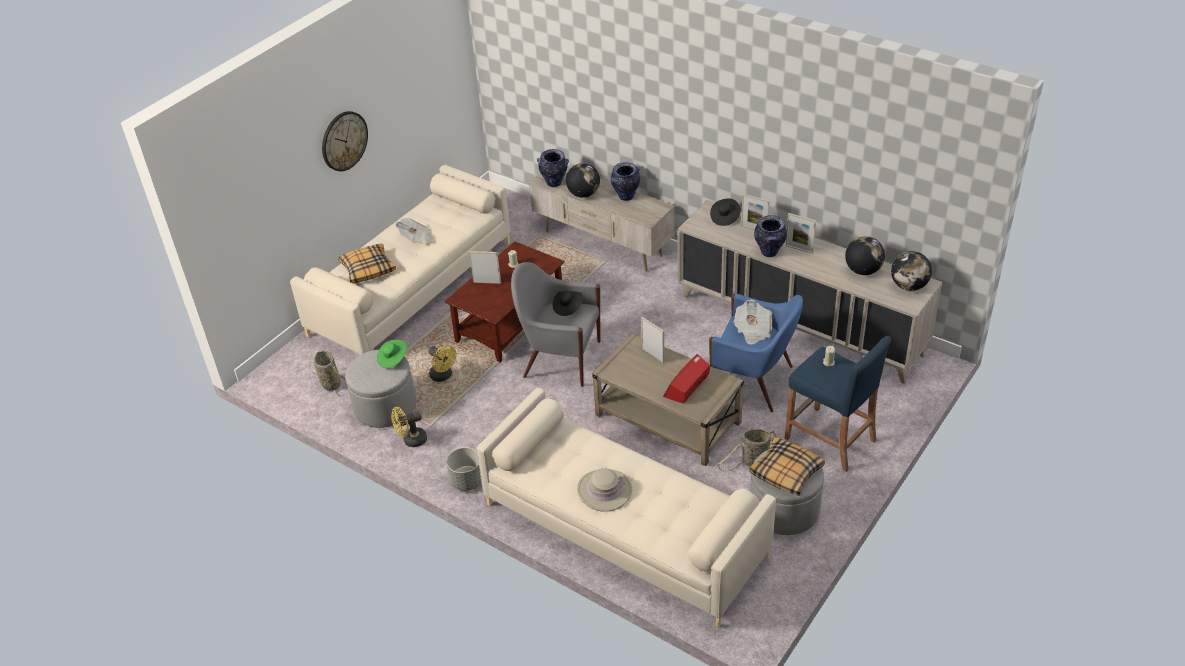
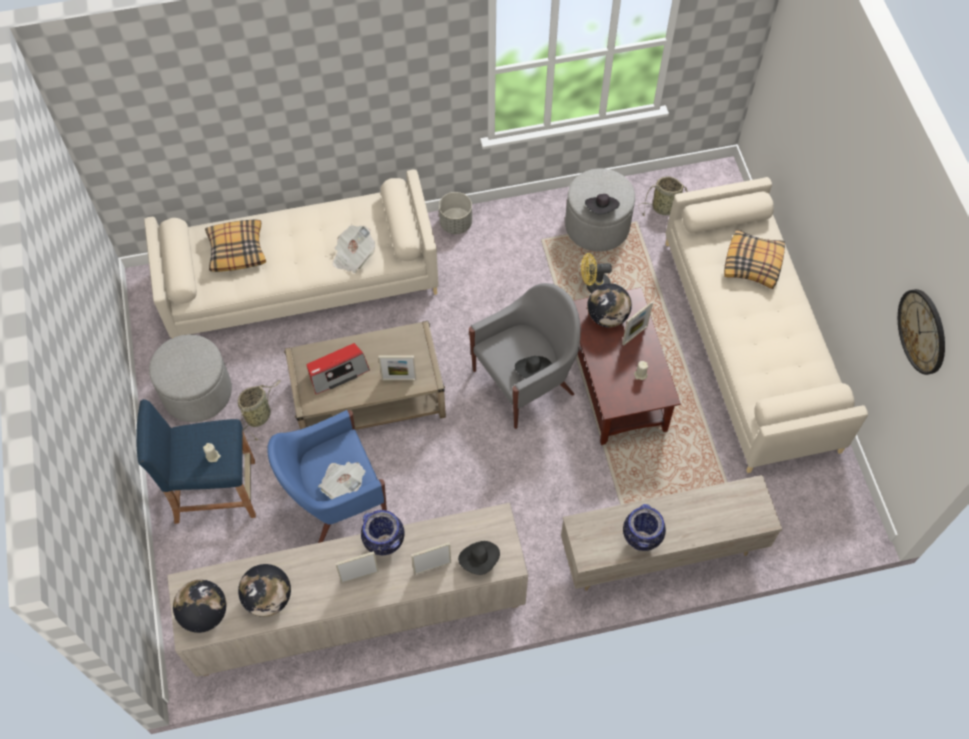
camera: 130 degrees right, 20 degrees up
wall clock [322,111,368,171] -> wall clock moved to [898,289,945,375]
green hat [377,340,407,369] -> black hat [585,194,620,215]
yellow fan [391,407,427,447] -> none
newspaper [395,218,435,244] -> newspaper moved to [332,225,375,273]
vase [537,149,569,187] -> none
globe [566,163,600,198] -> globe moved to [587,283,632,327]
beige hat [577,468,632,512] -> none
radio [663,354,710,404] -> radio turned 75 degrees clockwise [306,343,370,394]
pillow [749,438,825,496] -> pillow moved to [205,220,266,272]

